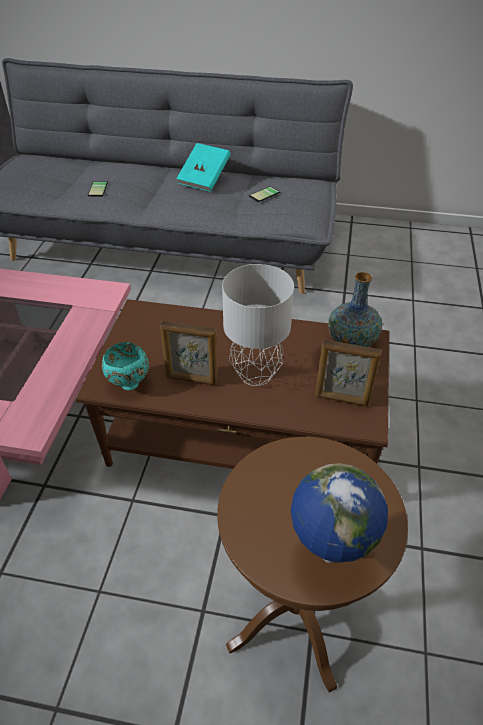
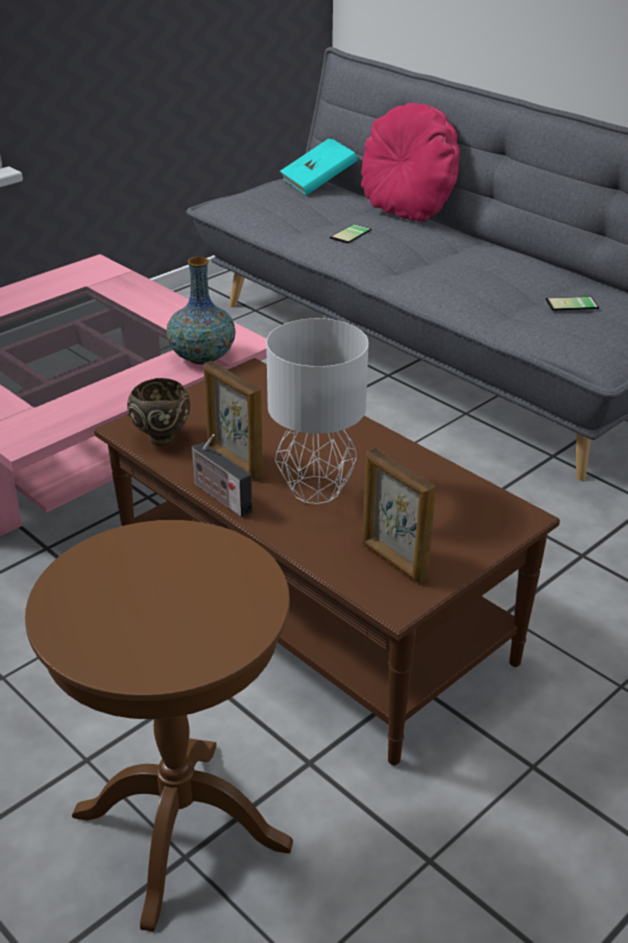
camera: 35 degrees right, 10 degrees down
turquoise bowl [102,342,149,390] -> brown bowl [127,378,190,446]
turquoise book [176,143,231,192] -> turquoise book moved to [280,139,358,195]
globe [291,463,388,563] -> none
vase [328,272,382,347] -> vase moved to [167,257,236,365]
none -> radio [191,434,252,517]
none -> pink pillow [361,103,460,222]

